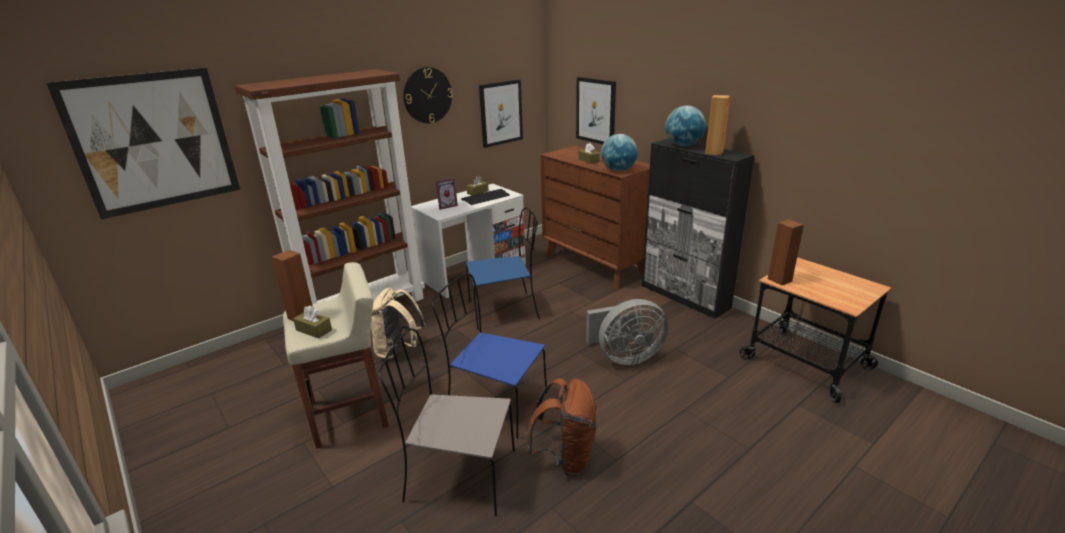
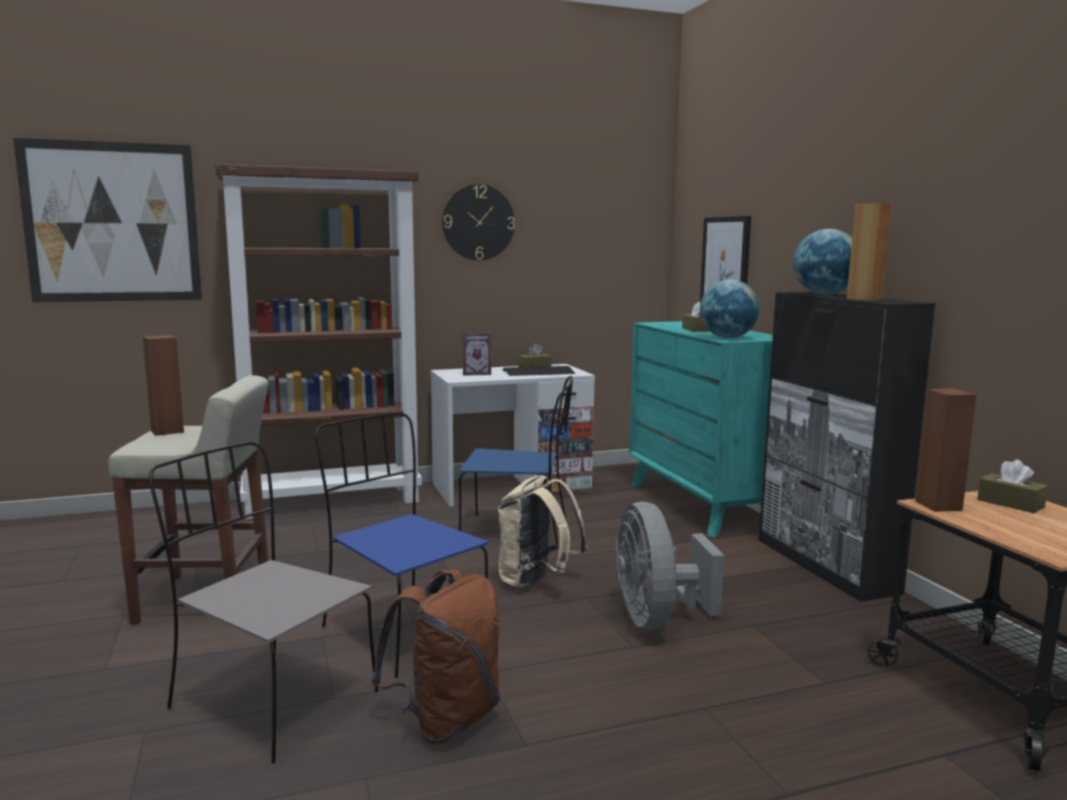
camera: 20 degrees right, 15 degrees down
brown tissue box [293,306,332,339] -> brown tissue box moved to [977,460,1048,513]
beige backpack [371,287,425,360] -> beige backpack moved to [498,475,588,590]
picture [479,79,523,148] -> none
brown dresser [540,146,650,289] -> turquoise dresser [629,321,773,538]
grey fan [586,299,668,365] -> grey fan turned 75 degrees clockwise [615,502,724,629]

